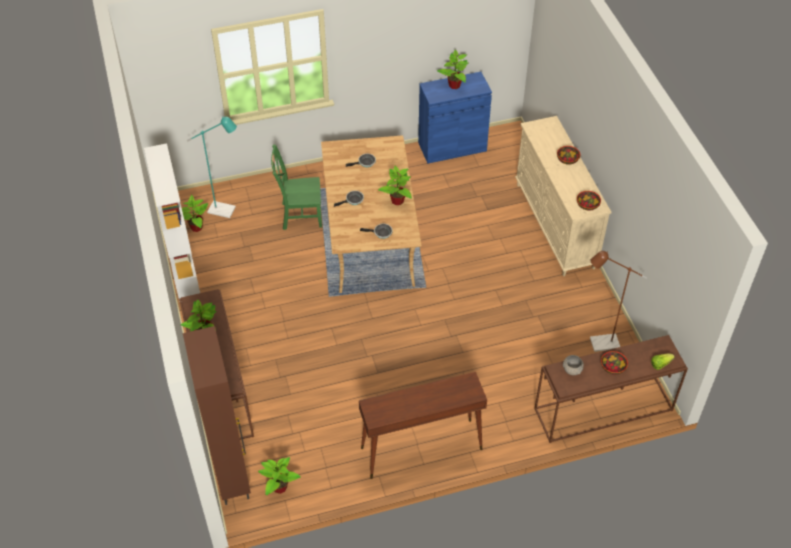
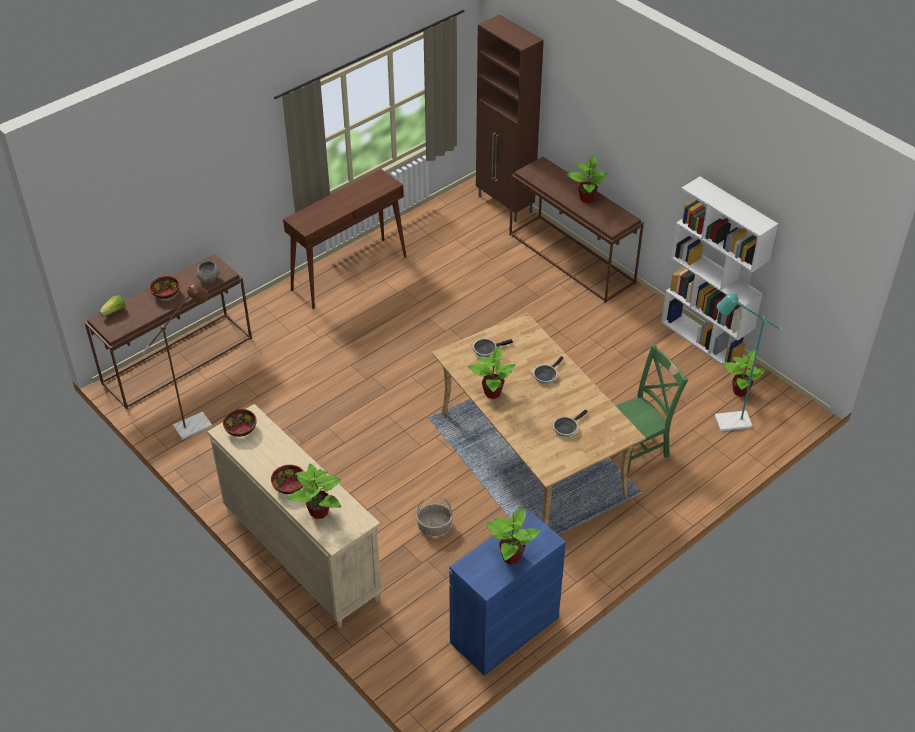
camera: 155 degrees right, 5 degrees down
potted plant [258,457,301,495] -> potted plant moved to [287,464,342,519]
none -> basket [416,497,453,536]

